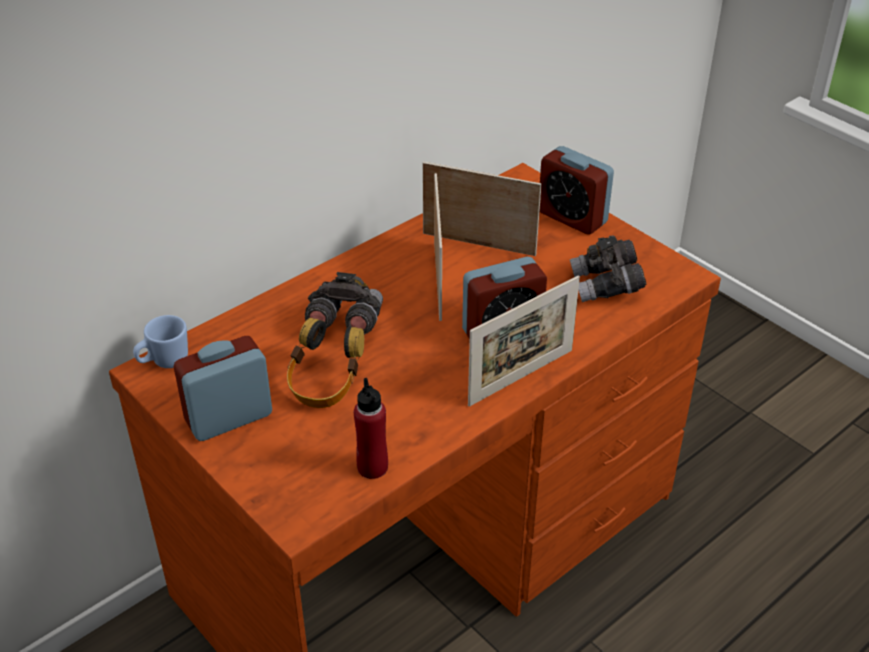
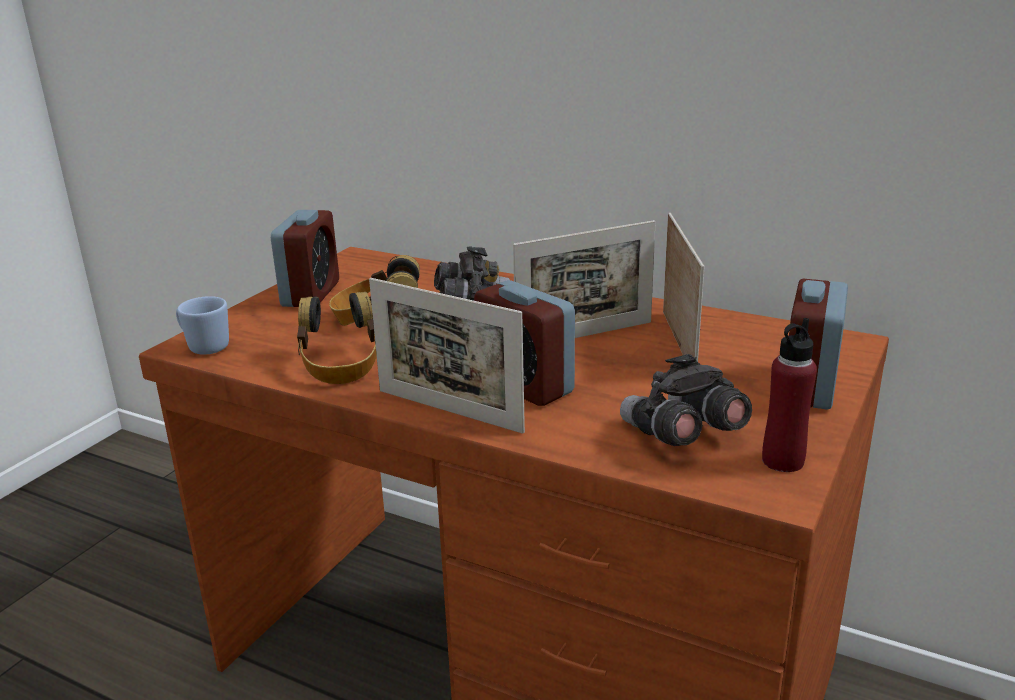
camera: 70 degrees right, 15 degrees down
blue mug [133,315,188,368] -> blue mug moved to [176,296,229,355]
alarm clock [174,336,272,441] -> alarm clock turned 60 degrees clockwise [271,210,339,307]
red bottle [354,378,388,479] -> red bottle moved to [762,318,817,472]
none -> headphones [297,292,377,384]

